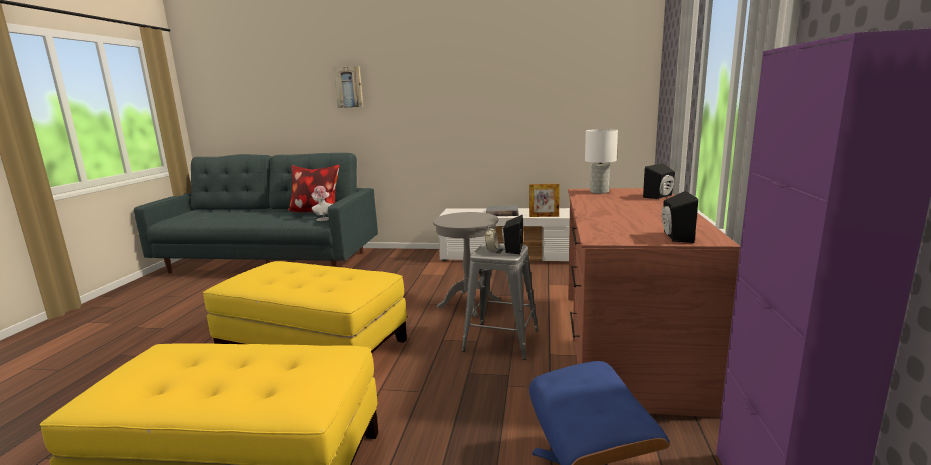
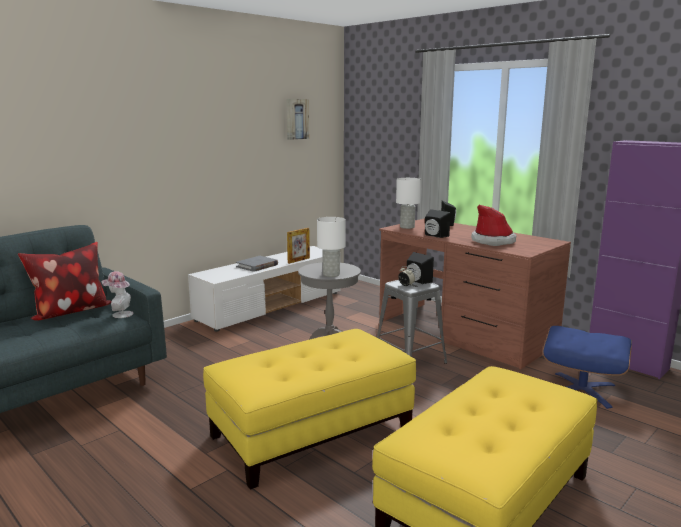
camera: 55 degrees left, 0 degrees up
picture [334,66,363,108] -> picture moved to [286,99,309,140]
black speaker [662,191,698,243] -> black speaker moved to [425,209,451,238]
none -> white table lamp [317,217,345,277]
none -> hat [471,205,516,246]

